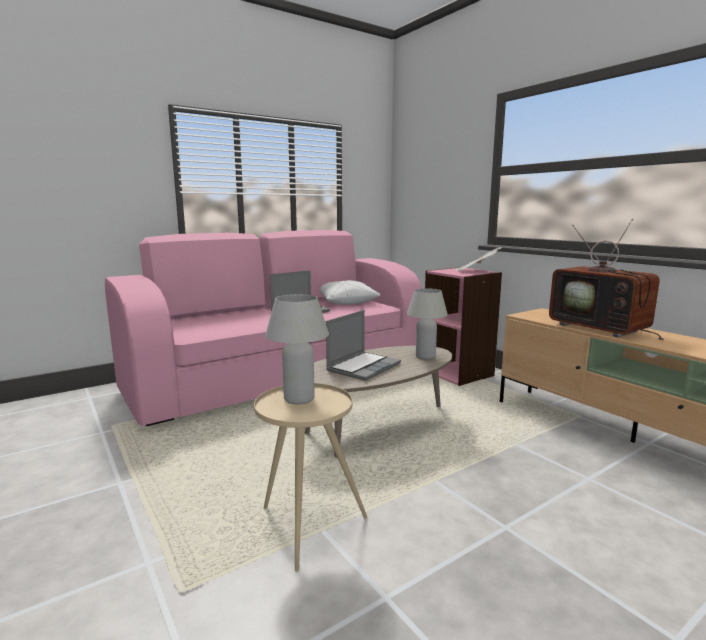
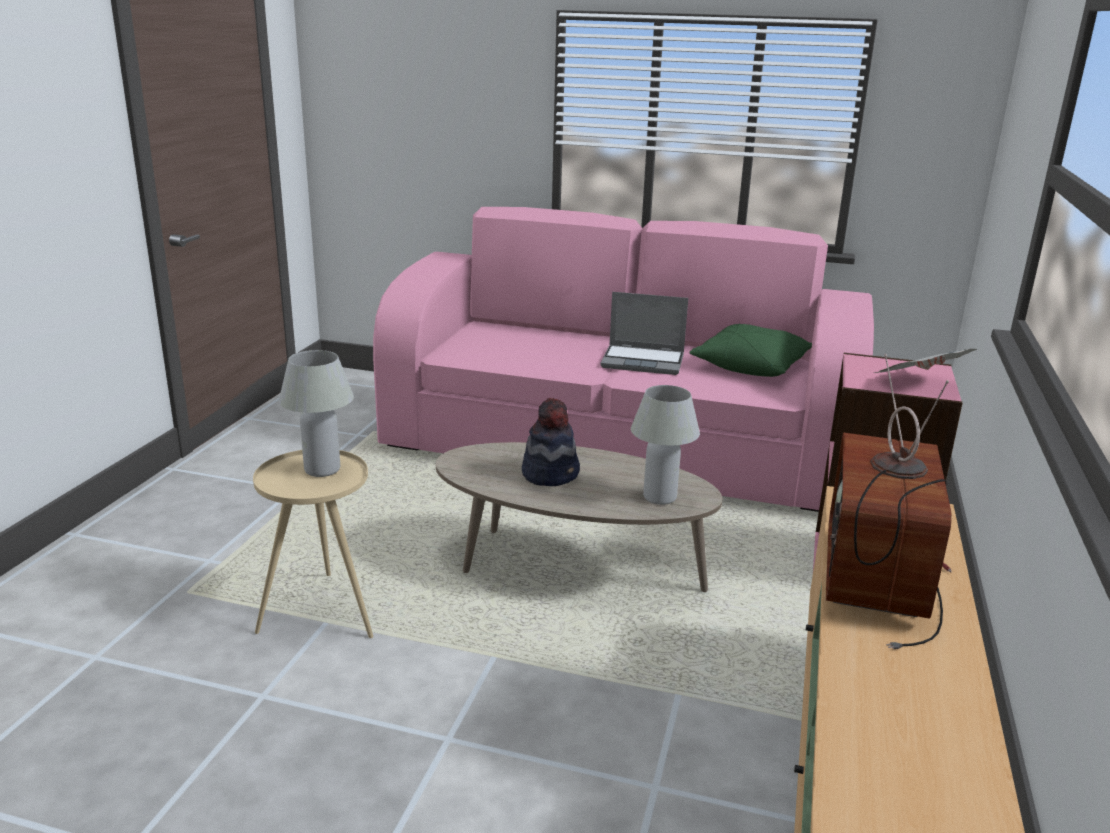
camera: 50 degrees right, 10 degrees up
white pillow [320,280,381,305] -> green pillow [689,323,812,377]
laptop [326,310,401,381] -> hat [522,398,580,486]

